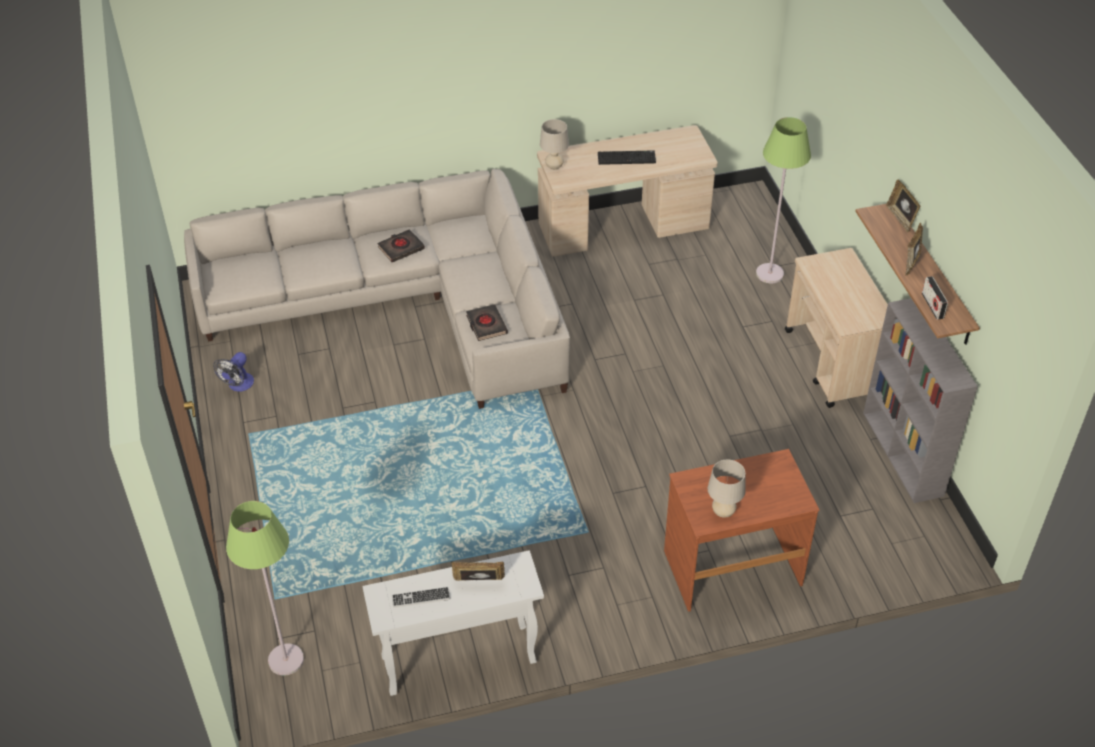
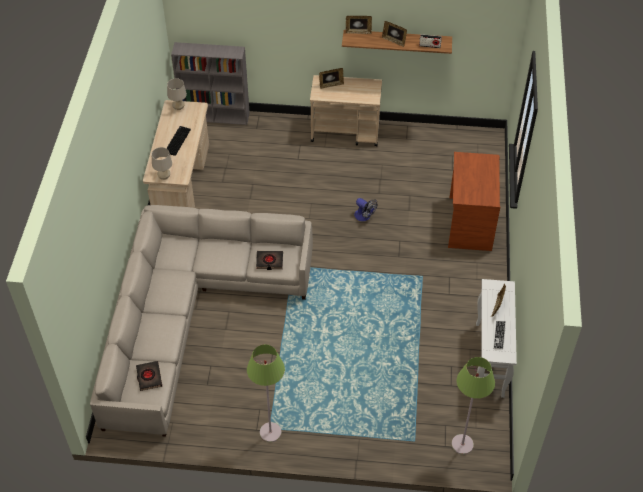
camera: 70 degrees left, 5 degrees up
fan [213,352,254,392] -> fan moved to [354,198,378,222]
black book [377,229,425,262] -> black book moved to [136,361,162,391]
beige table lamp [708,459,745,518] -> beige table lamp moved to [167,78,187,110]
green floor lamp [756,117,811,283] -> green floor lamp moved to [247,344,285,442]
grey bookcase [863,298,978,503] -> grey bookcase moved to [171,42,250,125]
none -> picture frame [319,68,344,89]

